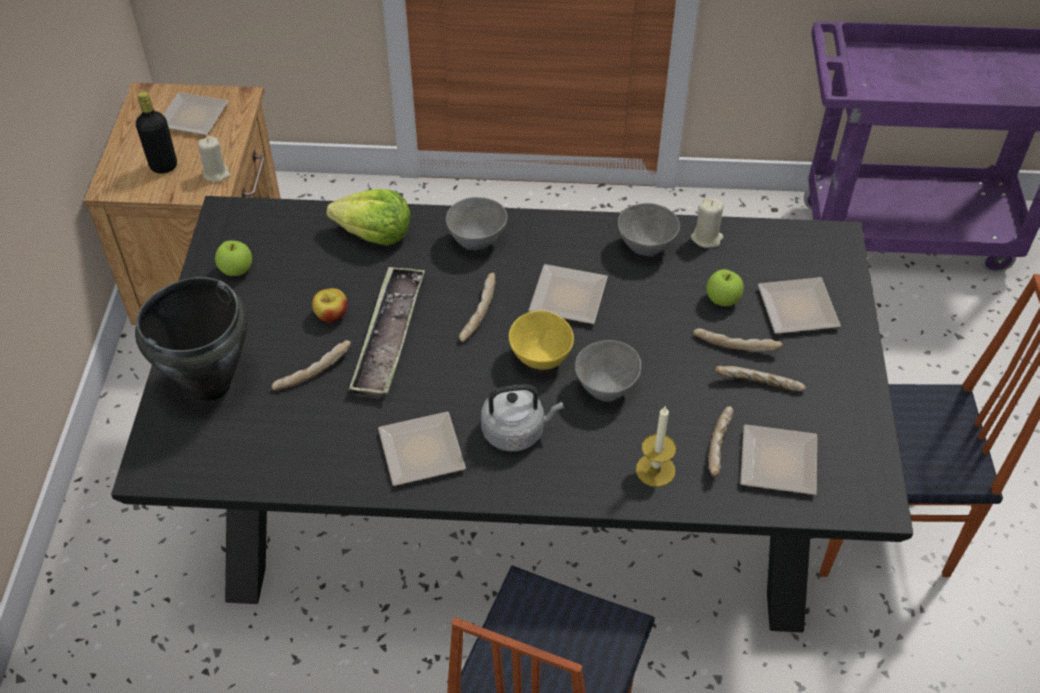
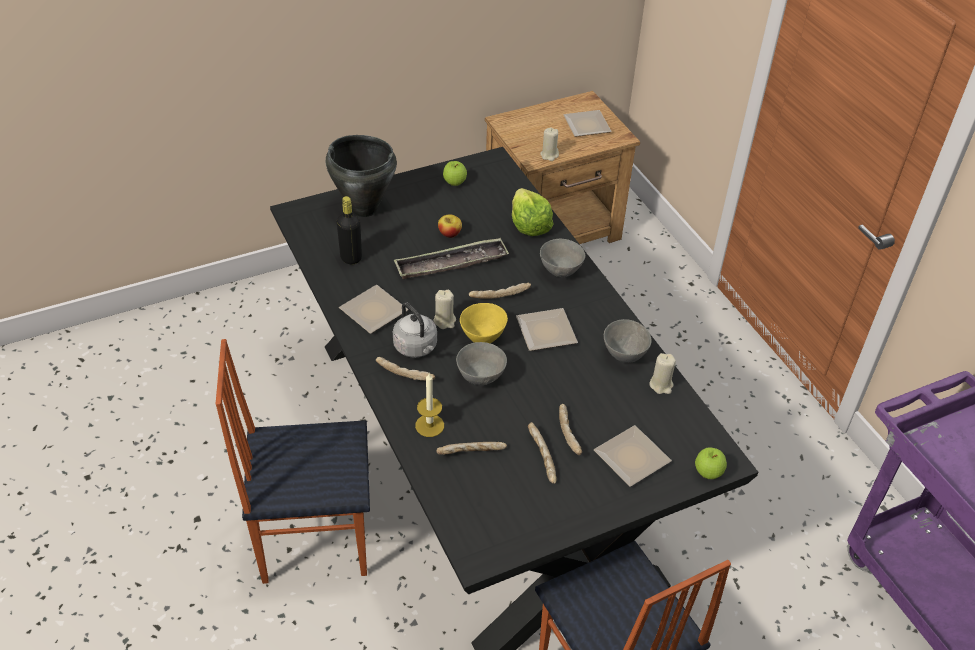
camera: 60 degrees right, 5 degrees down
black bottle [136,91,177,173] -> black bottle moved to [337,196,362,264]
bread [271,340,351,390] -> bread moved to [376,357,435,381]
apple [706,269,744,306] -> apple moved to [695,447,727,479]
plate [740,425,817,495] -> none
none -> beige candle [433,290,456,329]

